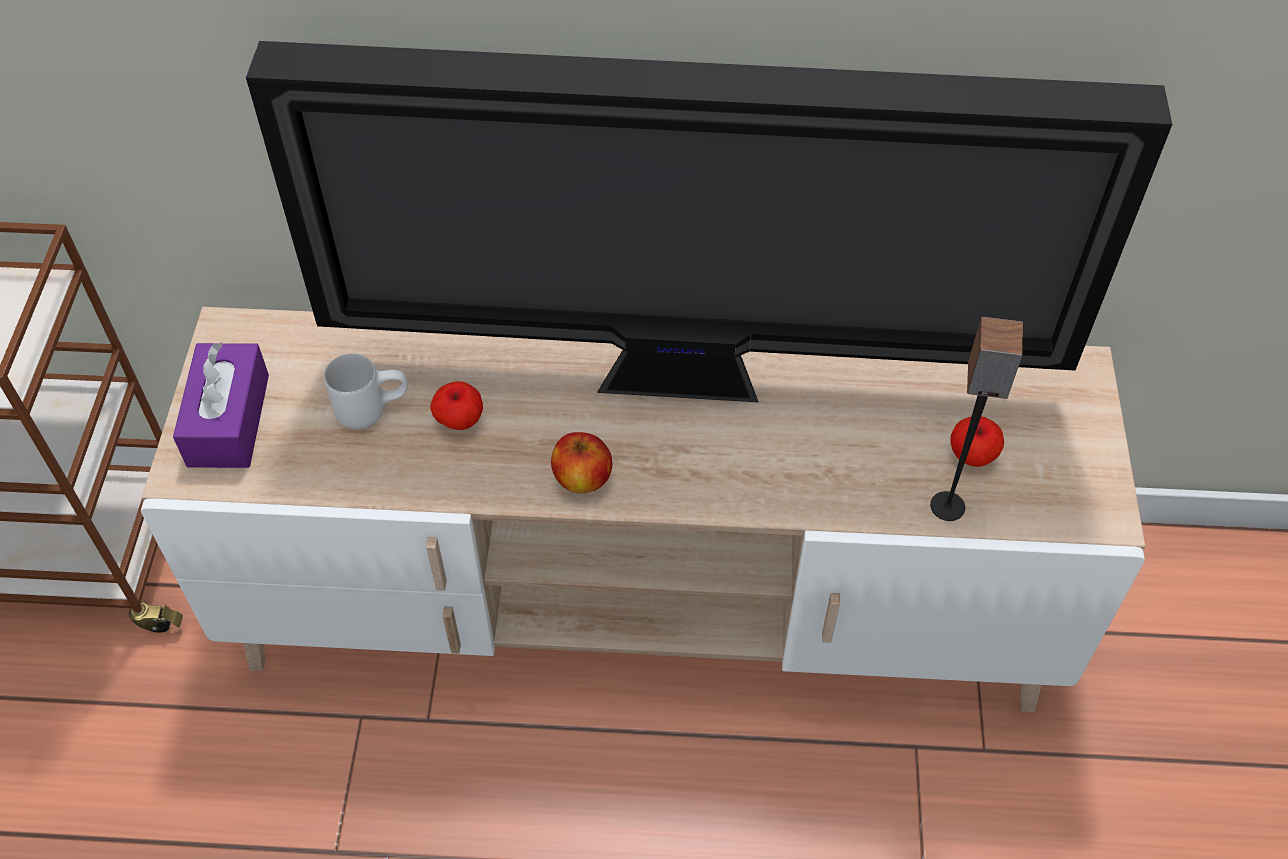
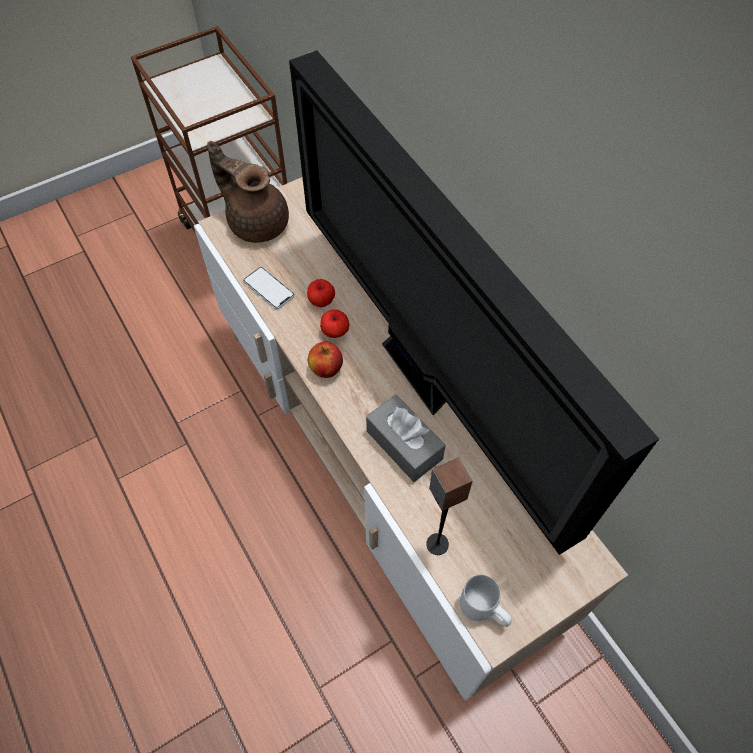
camera: 55 degrees right, 5 degrees up
purple tissue box [173,342,269,468] -> brown teapot [207,141,289,243]
white mug [324,353,408,429] -> white mug moved to [460,574,512,627]
apple [950,416,1004,467] -> apple moved to [320,310,349,338]
none -> phone [243,267,295,309]
none -> grey tissue box [366,395,445,482]

